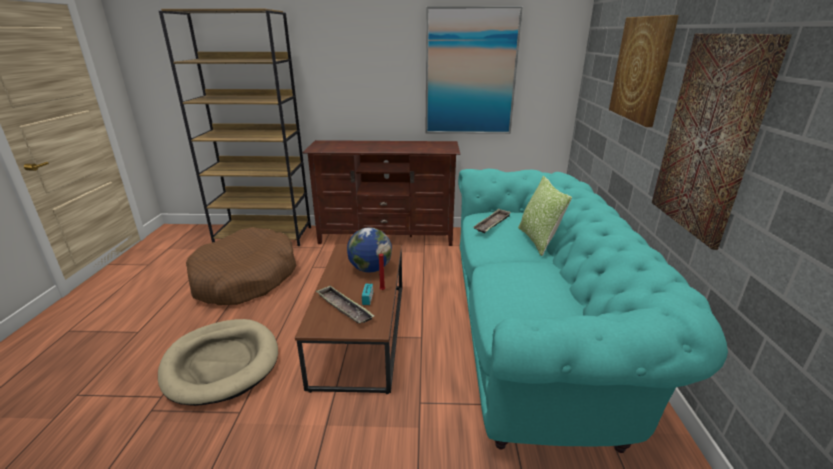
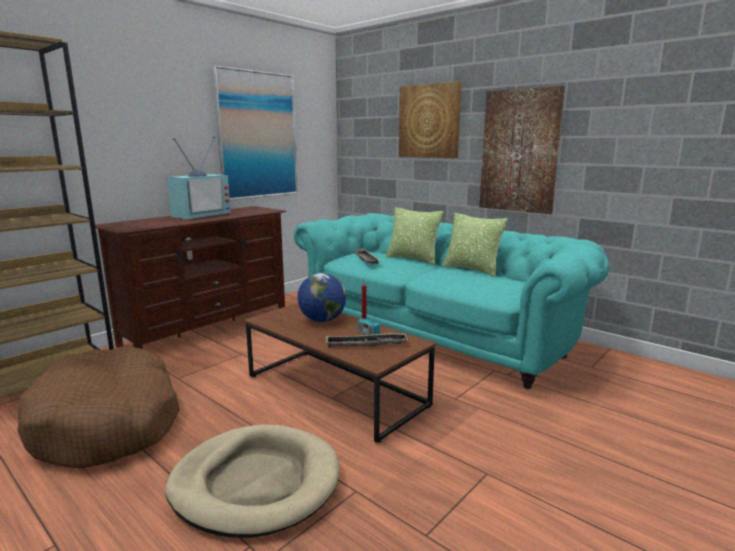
camera: 50 degrees left, 10 degrees down
none -> television [167,136,231,219]
none -> pillow [442,213,508,277]

